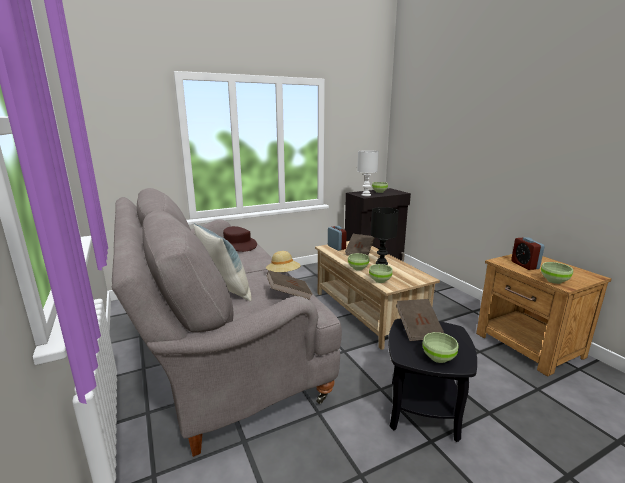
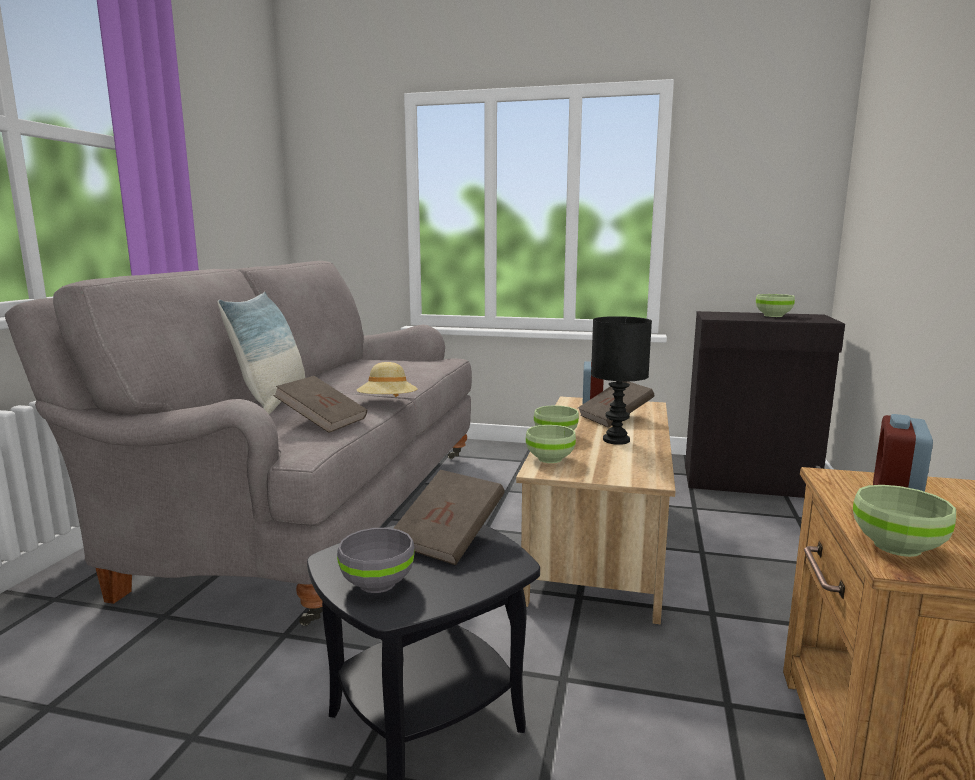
camera: 40 degrees right, 5 degrees down
brown hat [223,226,257,252] -> none
white table lamp [357,150,379,196] -> none
green bowl [422,332,458,363] -> grey bowl [337,528,415,593]

